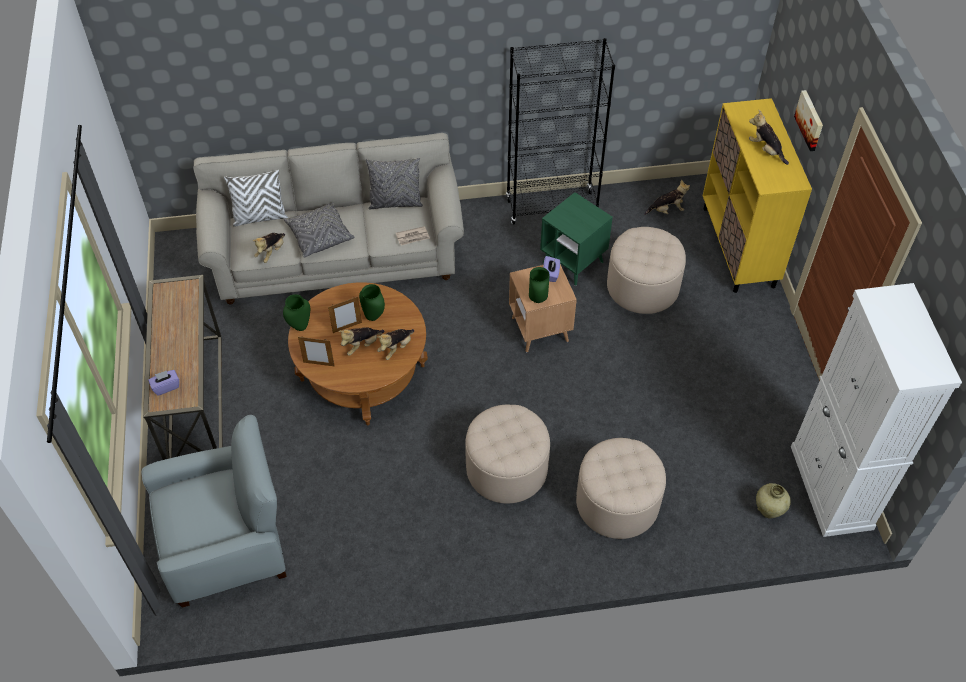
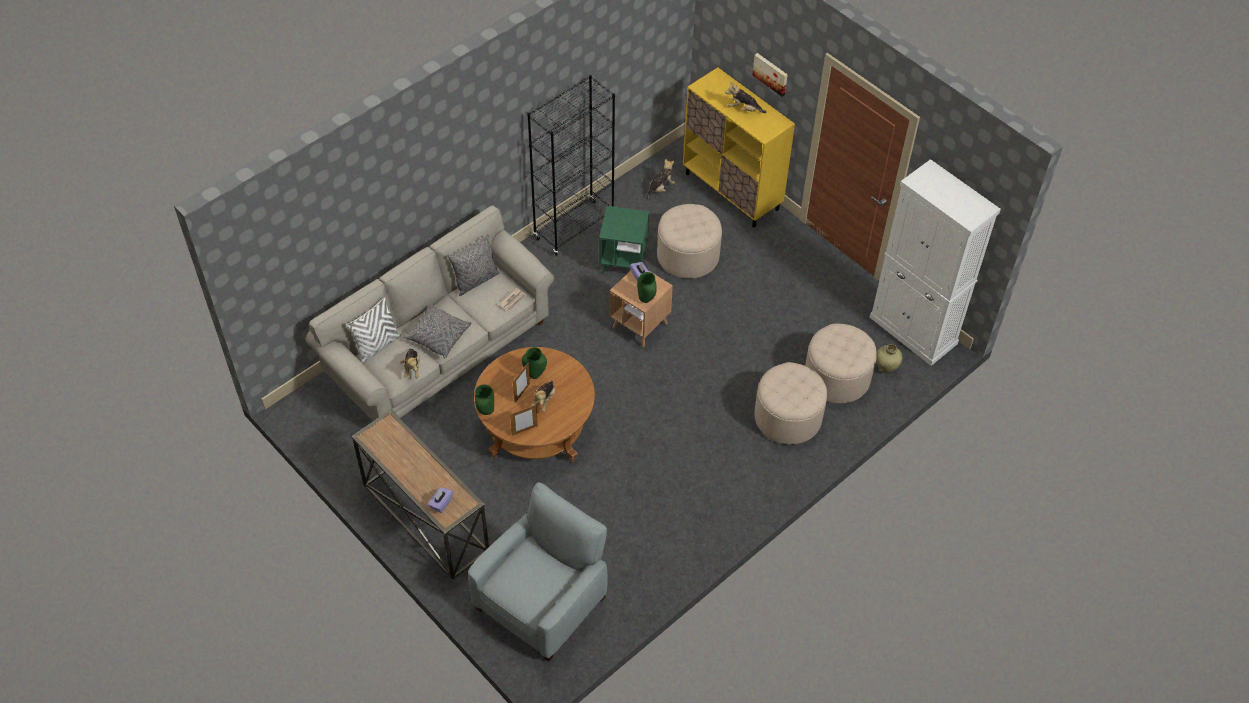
camera: 35 degrees left, 0 degrees up
plush toy [377,329,414,360] -> none
beige ottoman [465,405,550,503] -> beige ottoman moved to [805,324,877,403]

